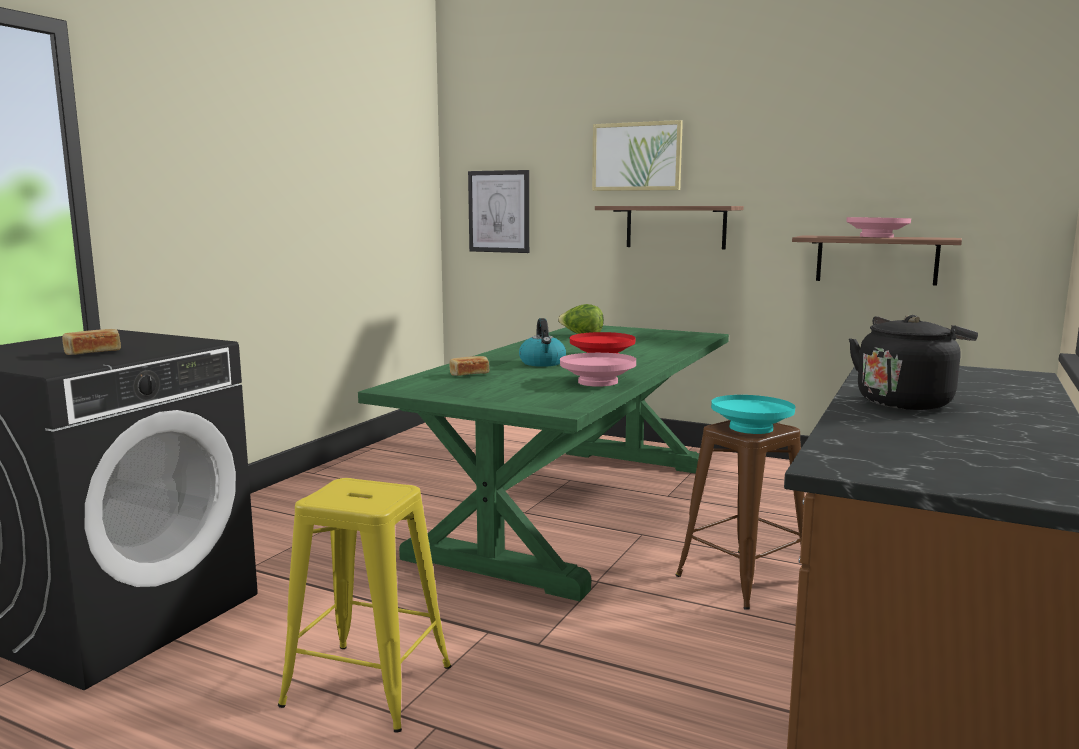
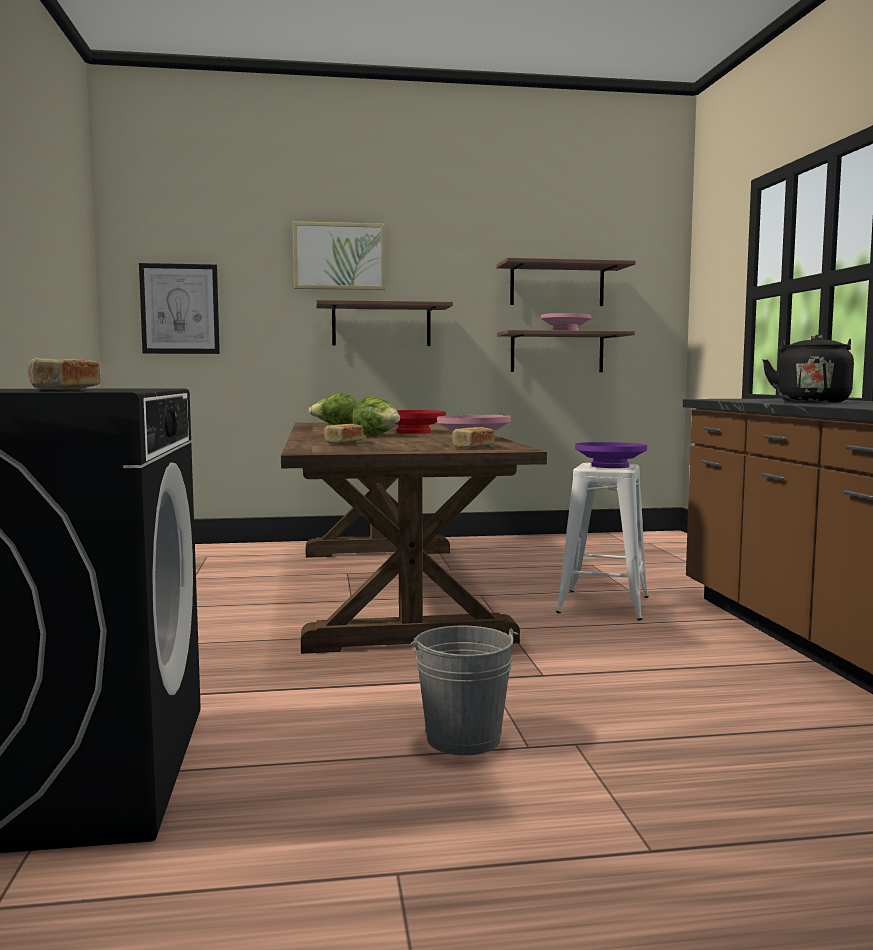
camera: 35 degrees left, 5 degrees down
yellow stool [278,478,451,732] -> grey bucket [411,626,519,755]
green dining table [358,325,729,601] -> brown dining table [281,422,547,654]
kettle [519,318,566,367] -> lettuce [352,396,400,436]
brown stool [676,420,805,610] -> white stool [556,463,649,620]
turquoise bowl [711,395,795,434] -> purple bowl [575,442,647,468]
none -> bread [452,427,495,448]
none -> shelf [496,258,636,306]

